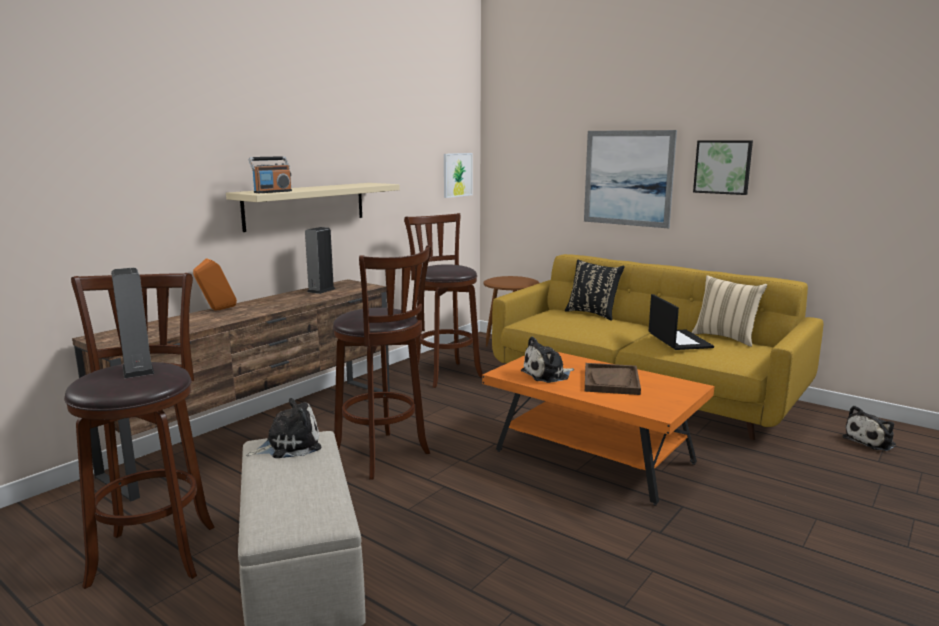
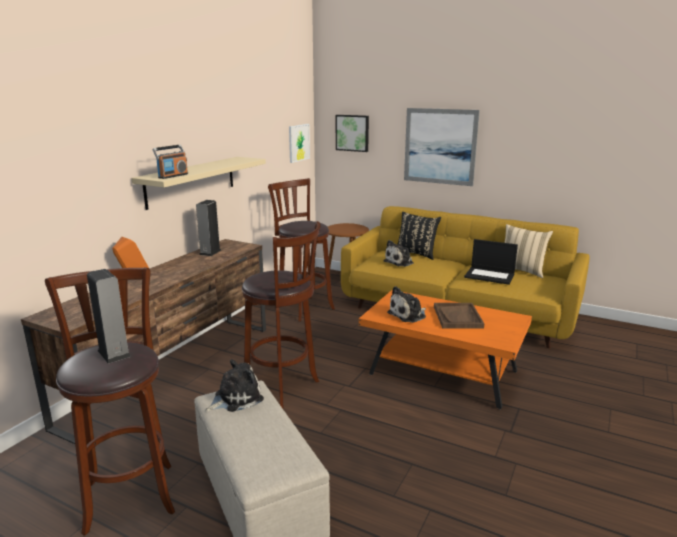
camera: 10 degrees left, 5 degrees up
laptop [649,294,714,350] -> laptop turned 135 degrees clockwise [464,239,518,285]
picture [693,140,753,195] -> picture moved to [336,115,369,152]
plush toy [842,406,896,451] -> plush toy moved to [383,240,414,267]

